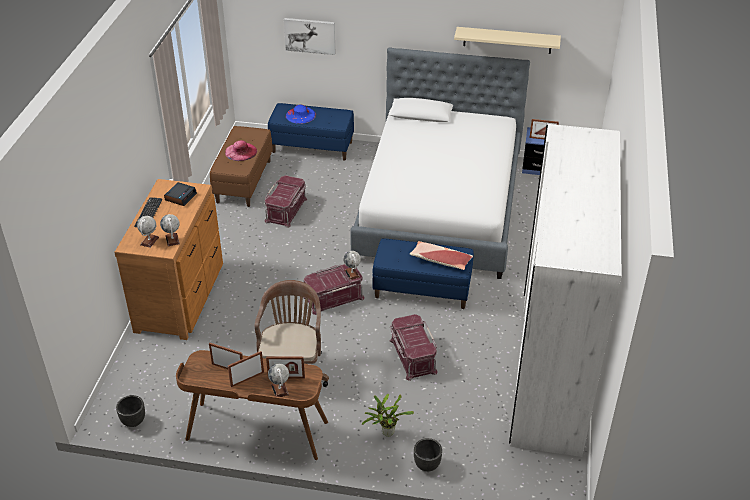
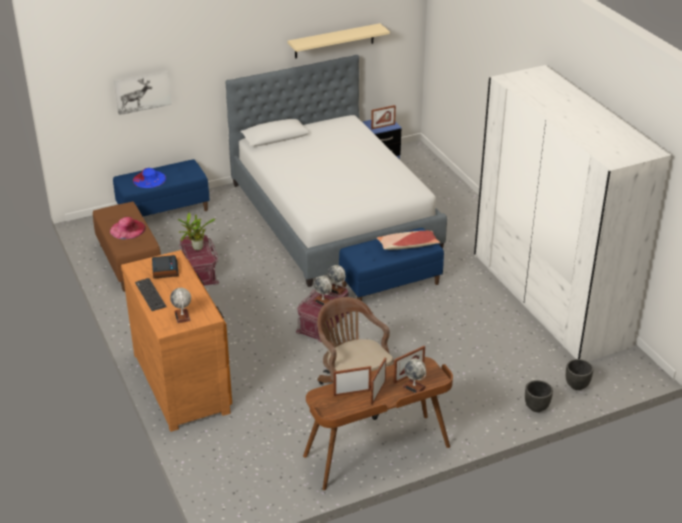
camera: 35 degrees left, 5 degrees down
black planter [116,395,145,427] -> black planter moved to [566,359,593,390]
globe [160,214,180,246] -> globe moved to [313,276,332,306]
potted plant [362,394,414,436] -> potted plant moved to [178,213,215,251]
red storage box [390,314,438,381] -> none

